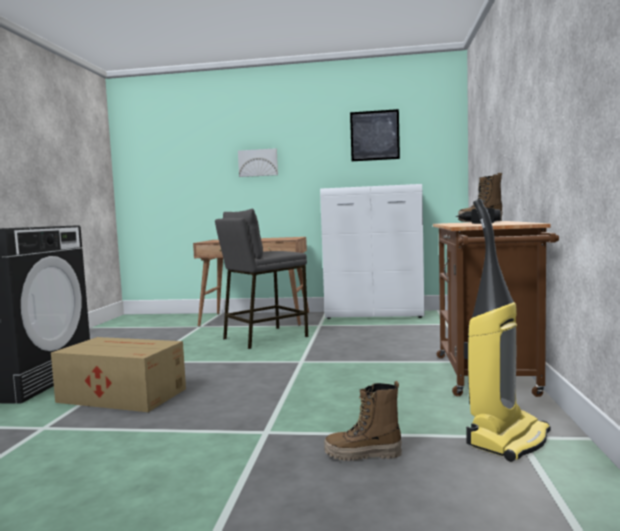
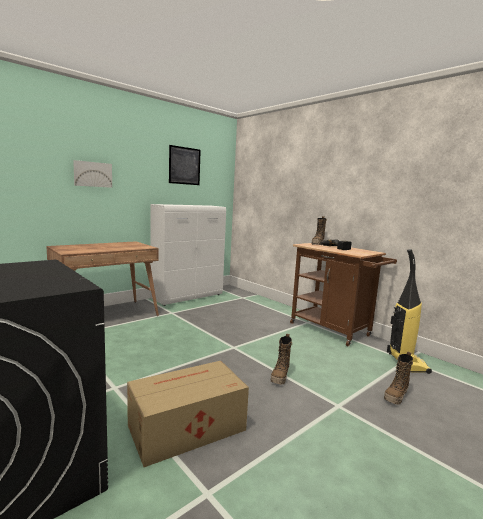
camera: 50 degrees left, 5 degrees up
grey stool [215,209,309,349] -> none
none -> boot [271,334,292,384]

